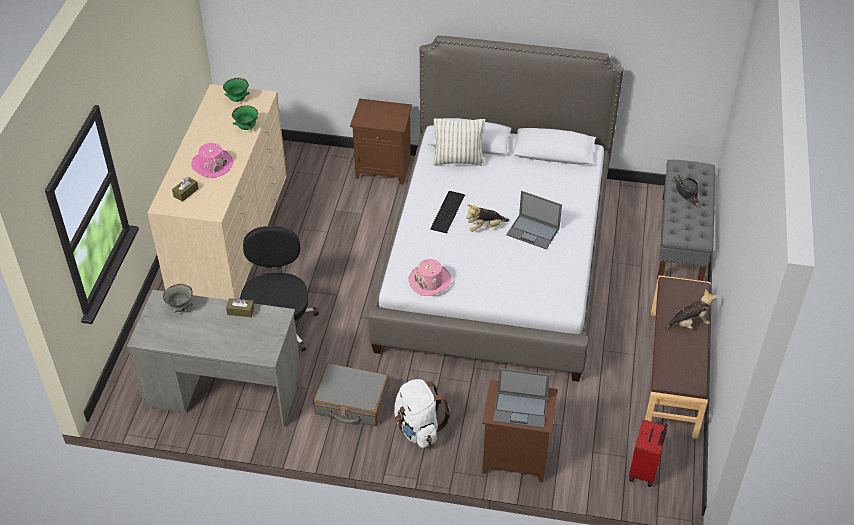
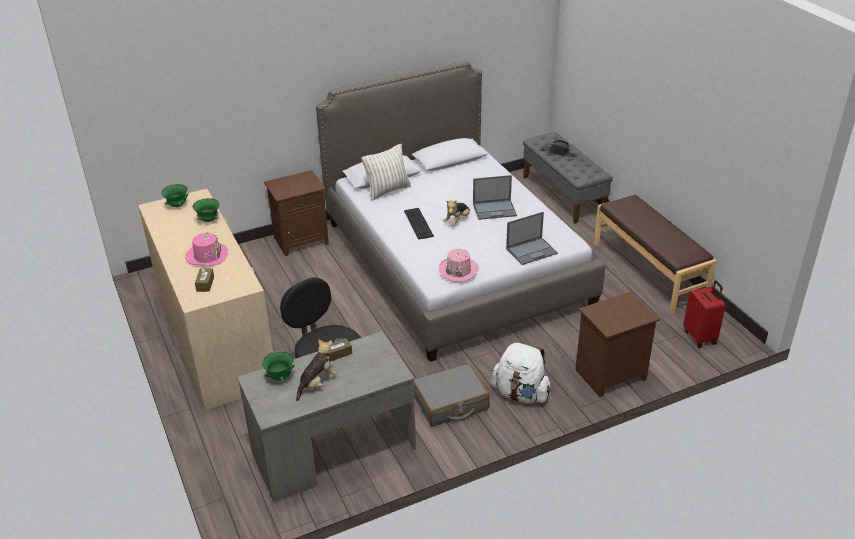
camera: 35 degrees left, 10 degrees down
grey bowl [163,284,193,313] -> green bowl [262,351,295,381]
laptop [493,368,550,428] -> laptop moved to [506,212,558,265]
plush toy [664,290,716,331] -> plush toy moved to [296,339,337,401]

